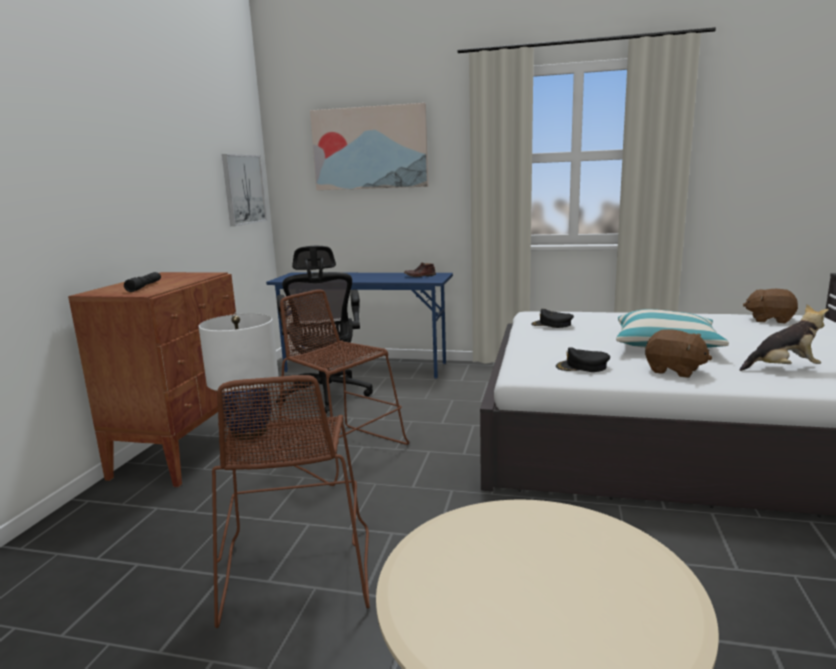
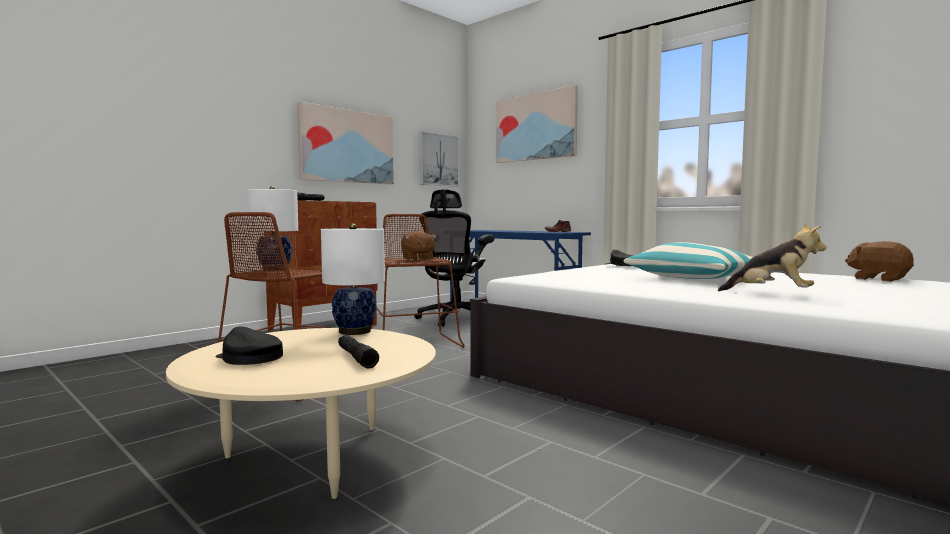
camera: 30 degrees right, 10 degrees down
black cap [556,347,610,372] -> black cap moved to [215,326,283,365]
brown plush toy [645,329,712,378] -> brown plush toy moved to [401,230,437,260]
none -> picture [297,102,394,185]
none -> white table lamp [321,224,385,335]
none -> black flashlight [338,335,379,368]

